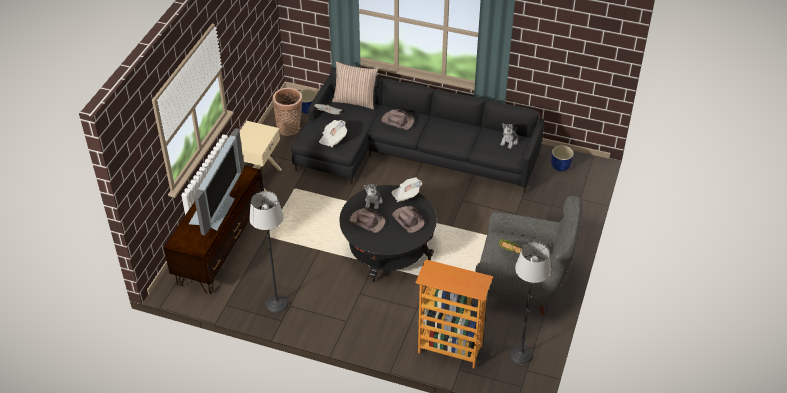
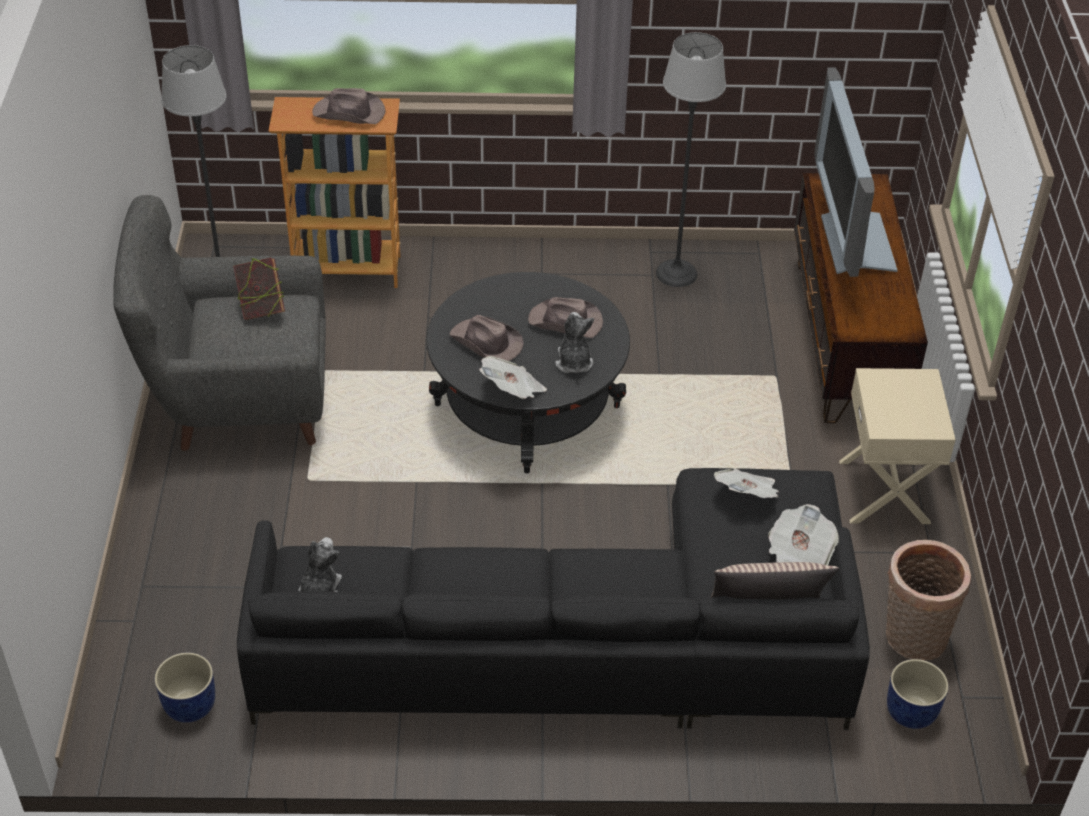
camera: 160 degrees right, 0 degrees up
brown hat [382,109,414,130] -> brown hat moved to [312,88,386,124]

